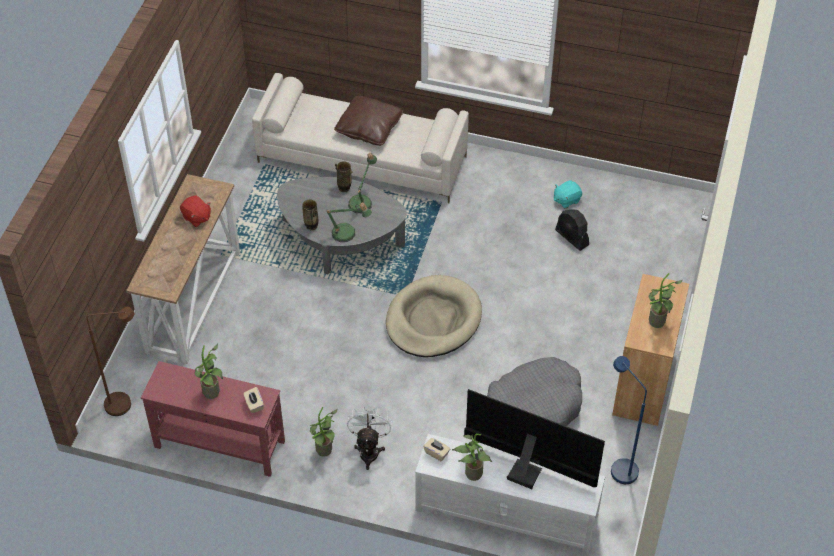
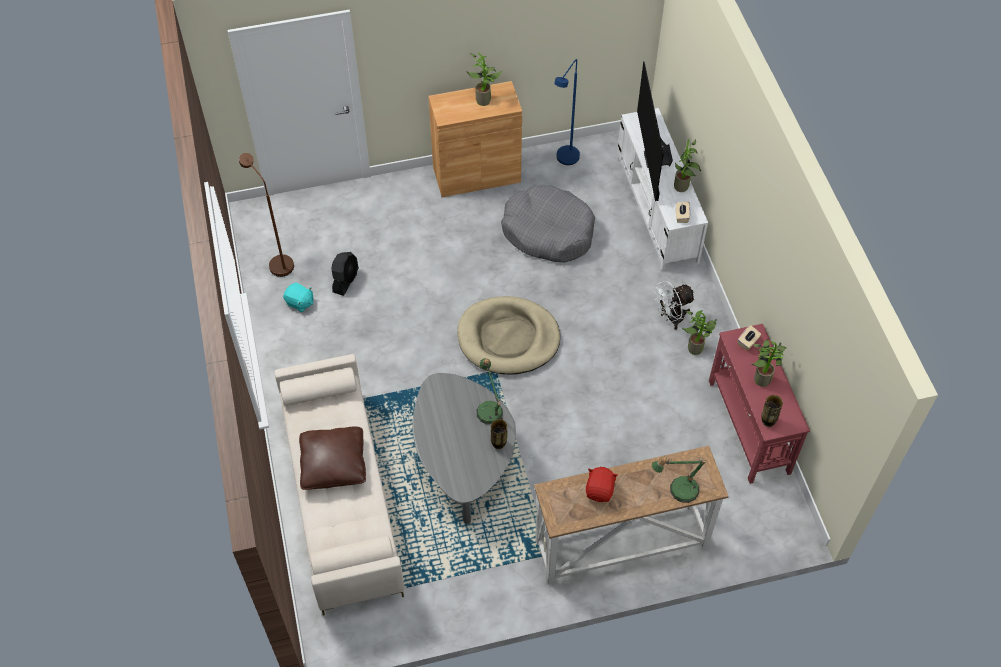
camera: 120 degrees left, 5 degrees up
brown floor lamp [86,307,134,416] -> brown floor lamp moved to [239,153,294,277]
vase [335,162,352,192] -> vase moved to [761,395,783,427]
table lamp [348,153,377,213] -> table lamp moved to [652,456,706,503]

